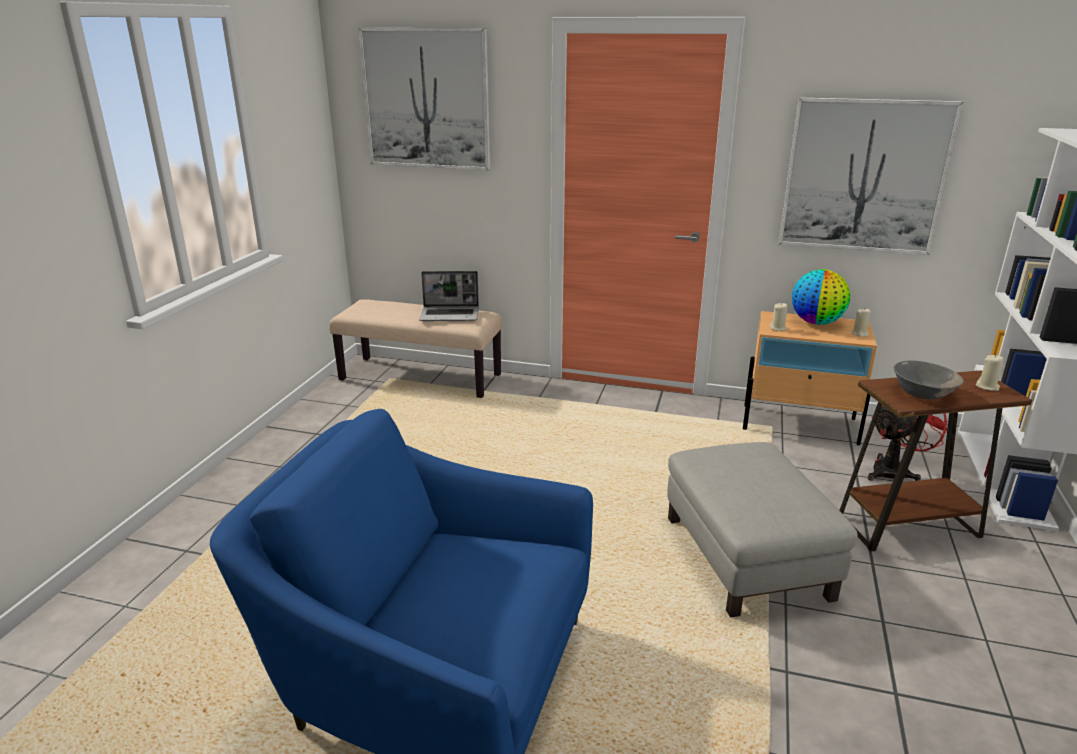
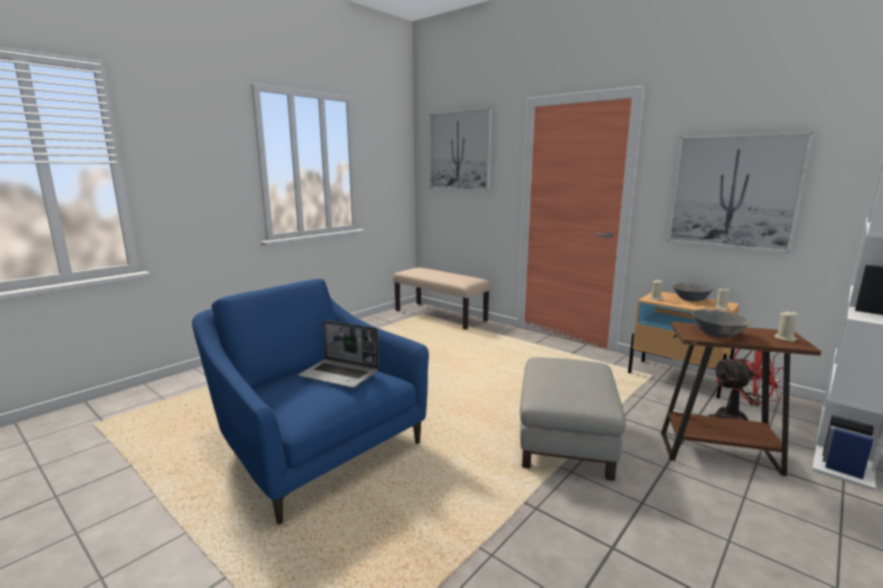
camera: 25 degrees right, 10 degrees down
laptop [419,271,479,321] -> laptop moved to [298,320,379,388]
globe [792,269,850,325] -> grey bowl [672,283,714,301]

